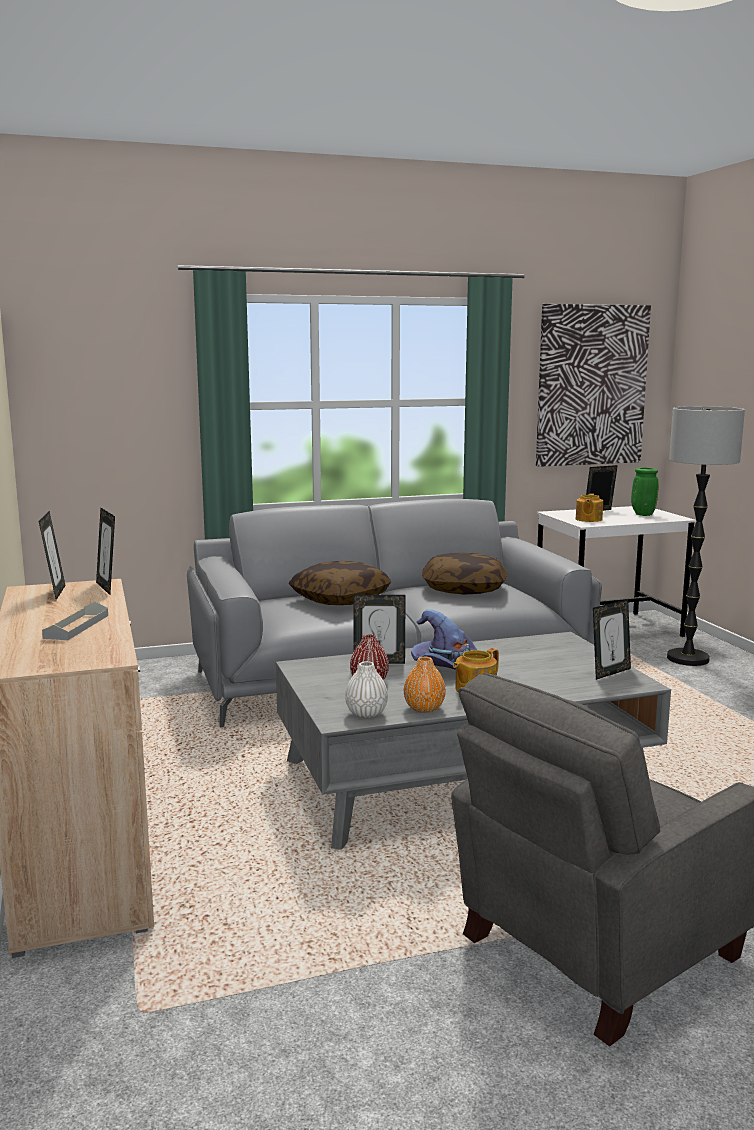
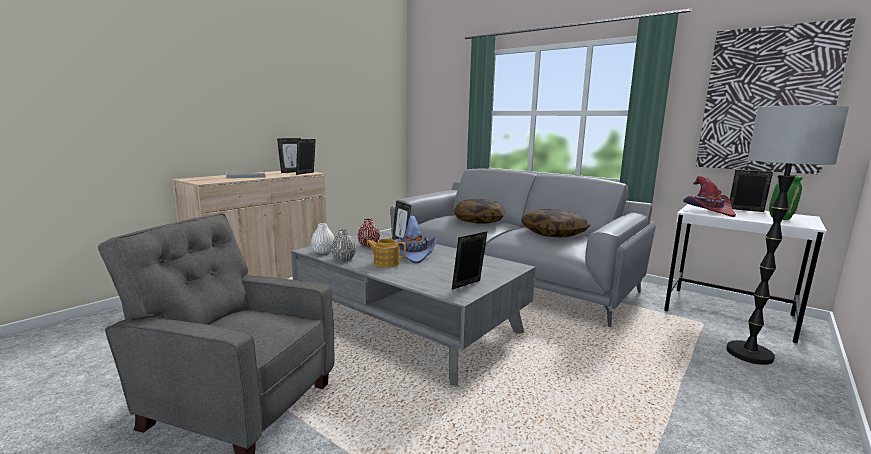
camera: 55 degrees right, 0 degrees up
orange vase [404,657,446,713] -> grey vase [331,229,356,261]
teapot [576,493,603,522] -> red hat [683,176,736,217]
picture frame [593,599,631,680] -> picture frame turned 120 degrees clockwise [452,232,487,289]

